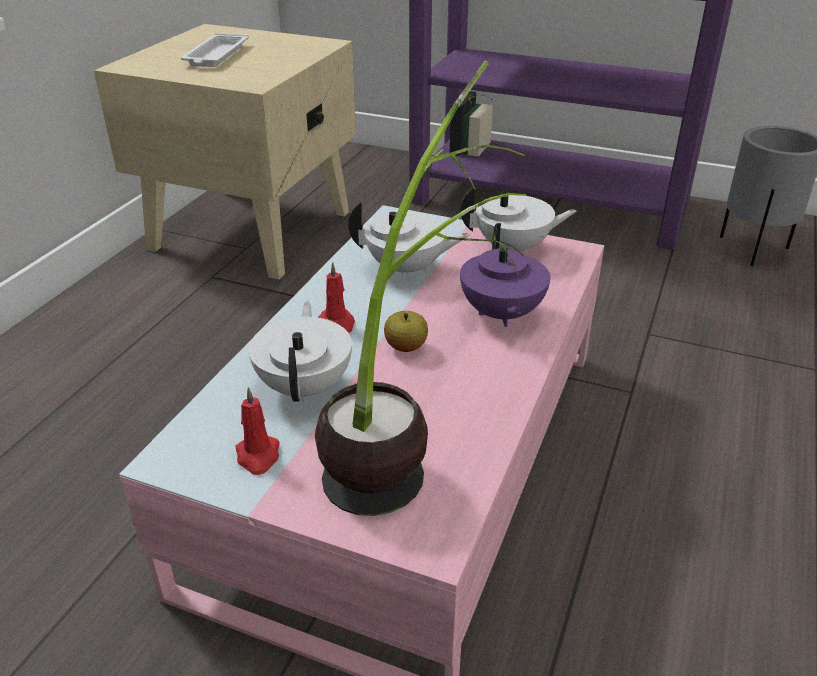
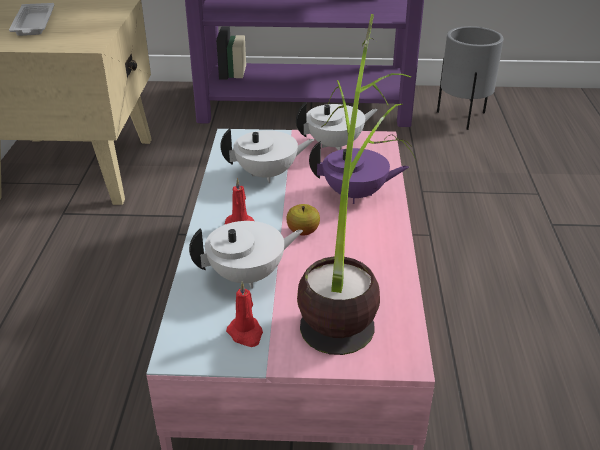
camera: 20 degrees left, 0 degrees up
white teapot [249,302,352,403] -> white teapot turned 90 degrees clockwise [189,221,303,289]
purple teapot [460,223,551,327] -> purple teapot turned 60 degrees counterclockwise [309,141,409,204]

